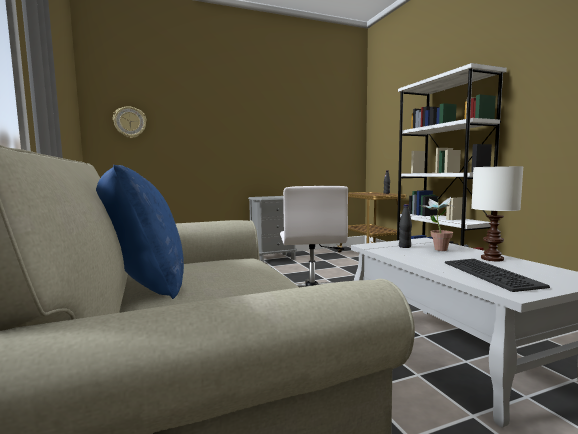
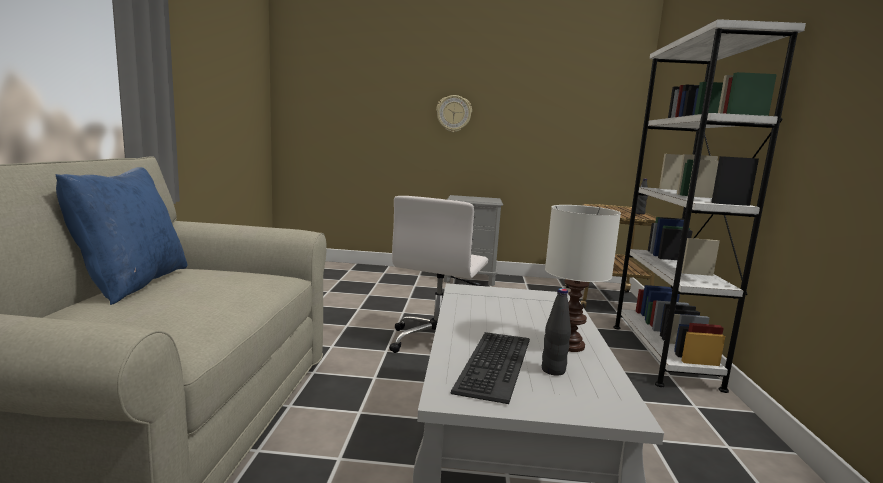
camera: 25 degrees right, 5 degrees up
wall clock [113,106,147,138] -> wall clock moved to [436,95,472,132]
black bottle [399,204,412,248] -> black bottle moved to [542,288,571,376]
potted plant [420,197,454,251] -> none

